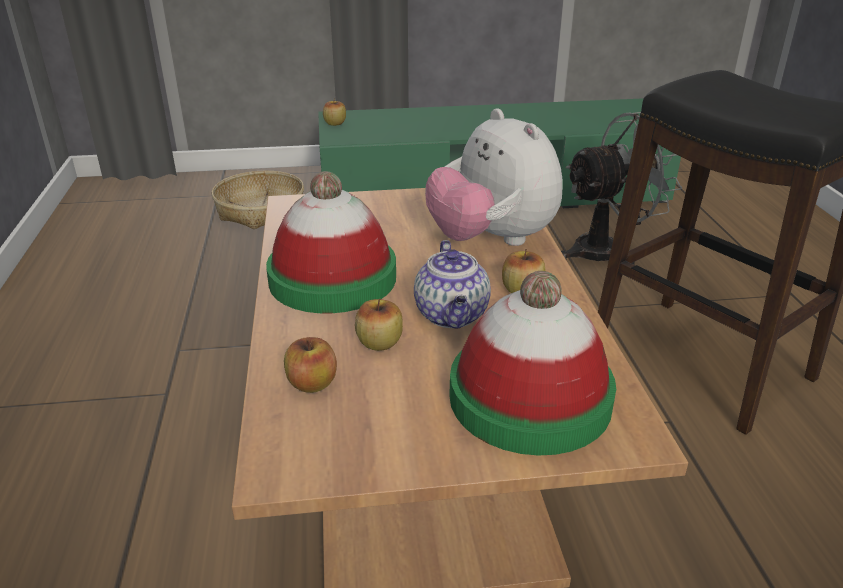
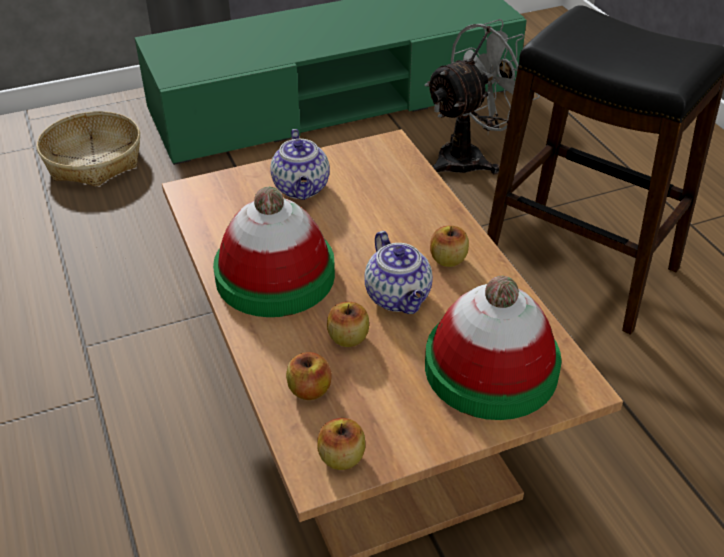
camera: 15 degrees left, 10 degrees up
apple [323,99,346,126] -> apple moved to [317,418,365,470]
plush toy [425,108,563,246] -> none
none -> teapot [270,129,330,200]

